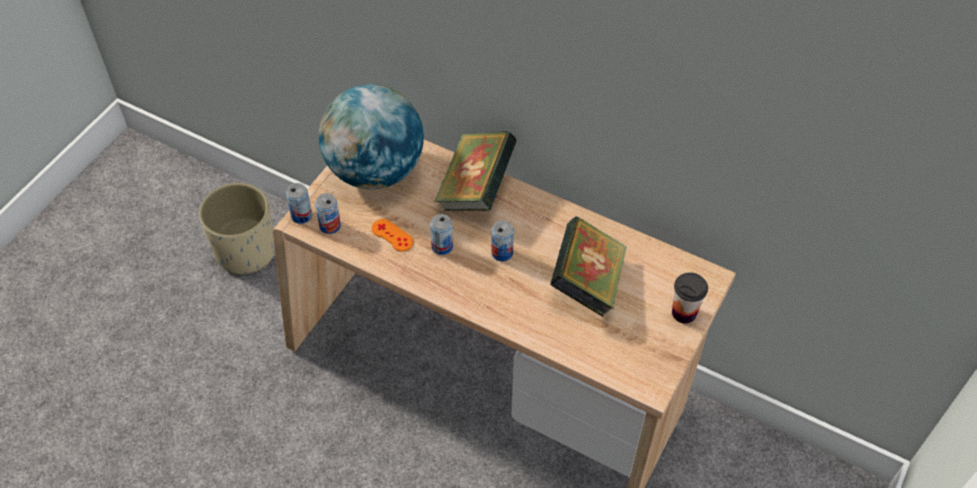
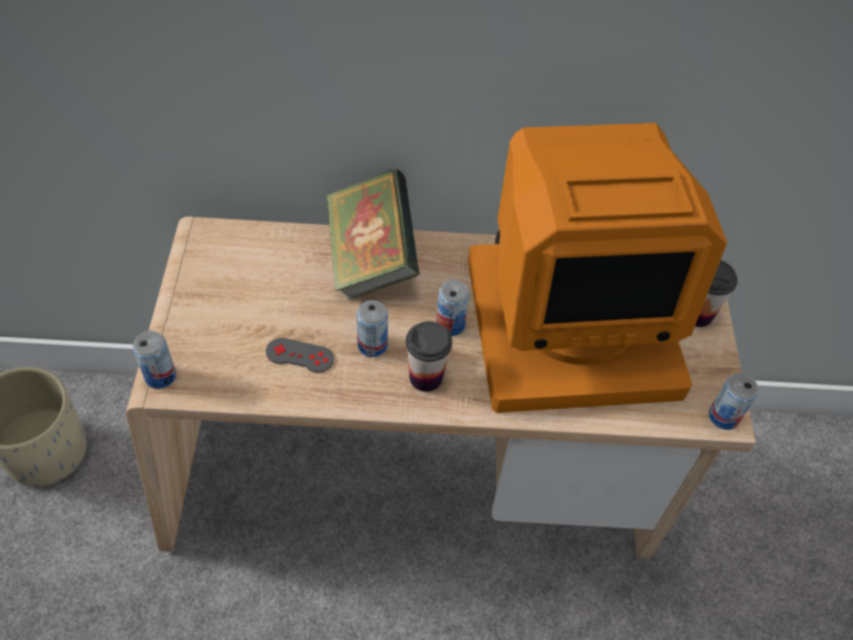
camera: 30 degrees left, 0 degrees up
can [315,193,341,234] -> can moved to [709,373,758,430]
globe [319,84,424,189] -> none
orange game controller [372,219,413,251] -> grey game controller [266,338,334,373]
book [550,216,627,317] -> monitor [468,123,727,413]
none -> cup [406,321,452,392]

